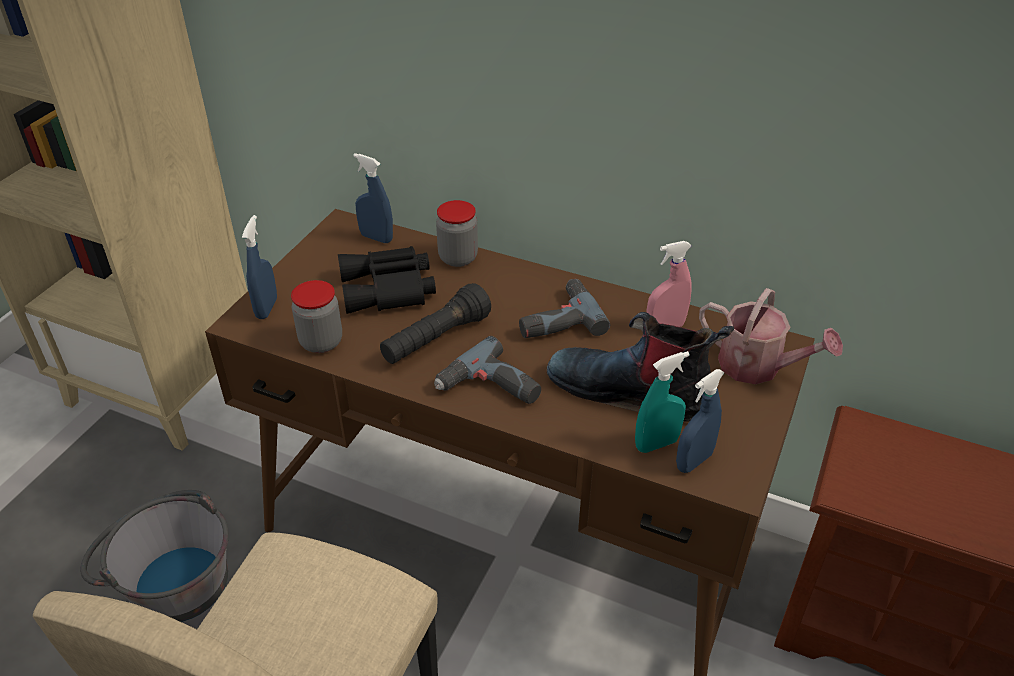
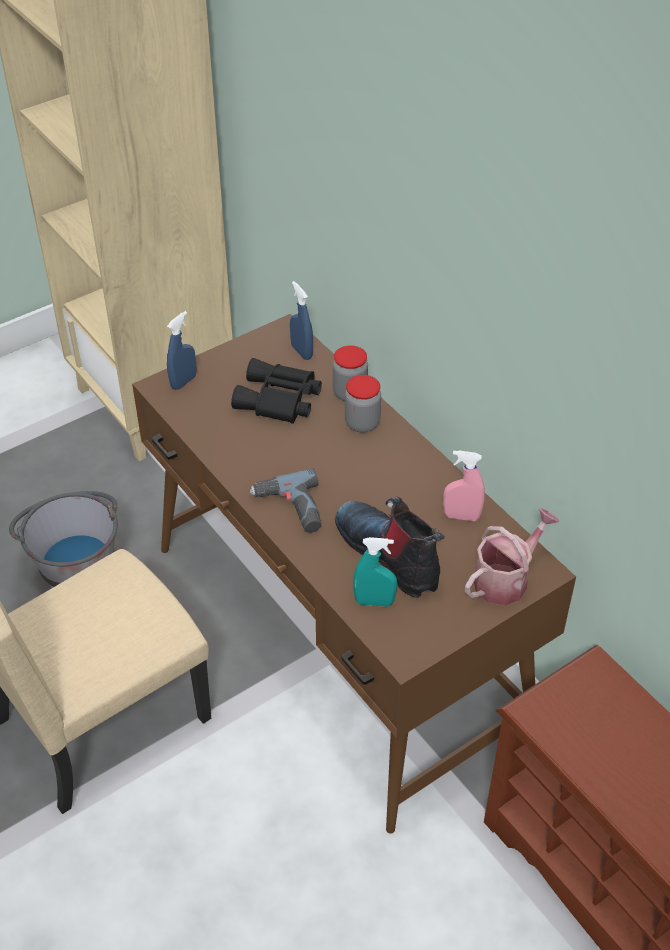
camera: 30 degrees right, 5 degrees up
jar [291,280,342,353] -> jar moved to [345,375,381,433]
black flashlight [380,283,491,364] -> none
power drill [519,279,610,338] -> none
blue spray bottle [676,369,725,473] -> none
watering can [699,288,843,384] -> watering can turned 105 degrees counterclockwise [465,508,559,606]

